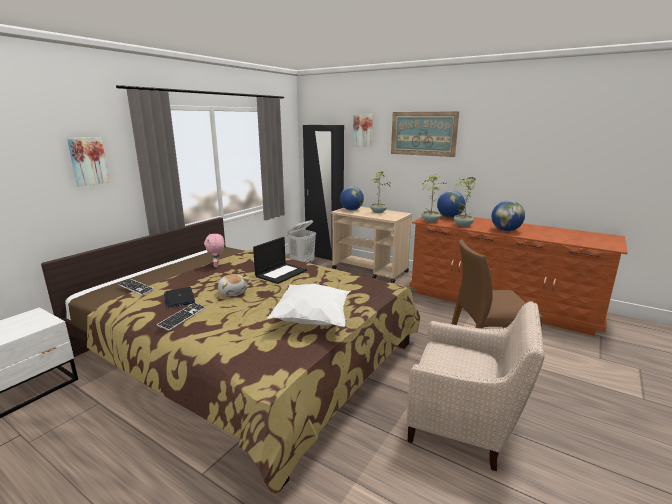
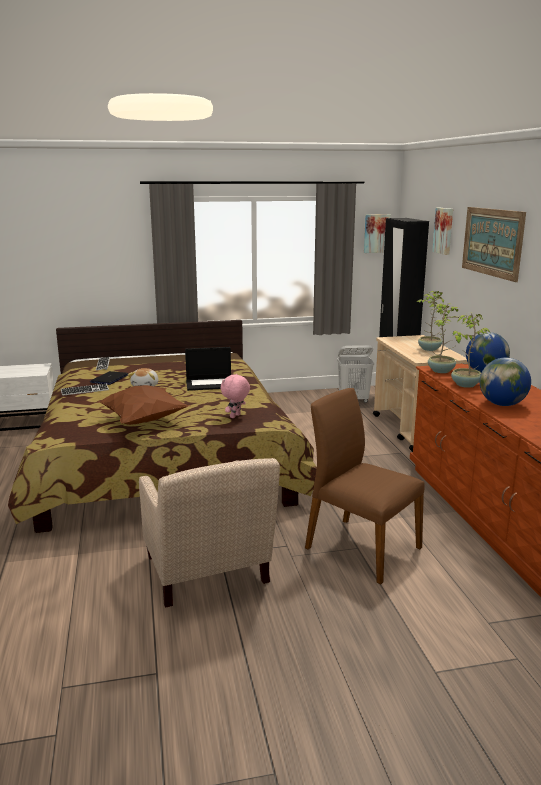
camera: 45 degrees right, 0 degrees up
picture [67,137,110,186] -> picture moved to [364,214,390,253]
pink plush toy [204,234,224,267] -> pink plush toy moved to [221,374,250,418]
white pillow [267,284,350,327] -> brown pillow [98,385,190,425]
globe [340,186,364,211] -> none

